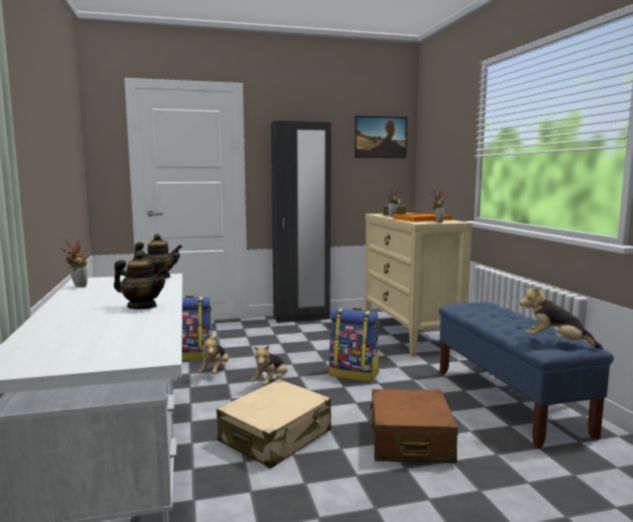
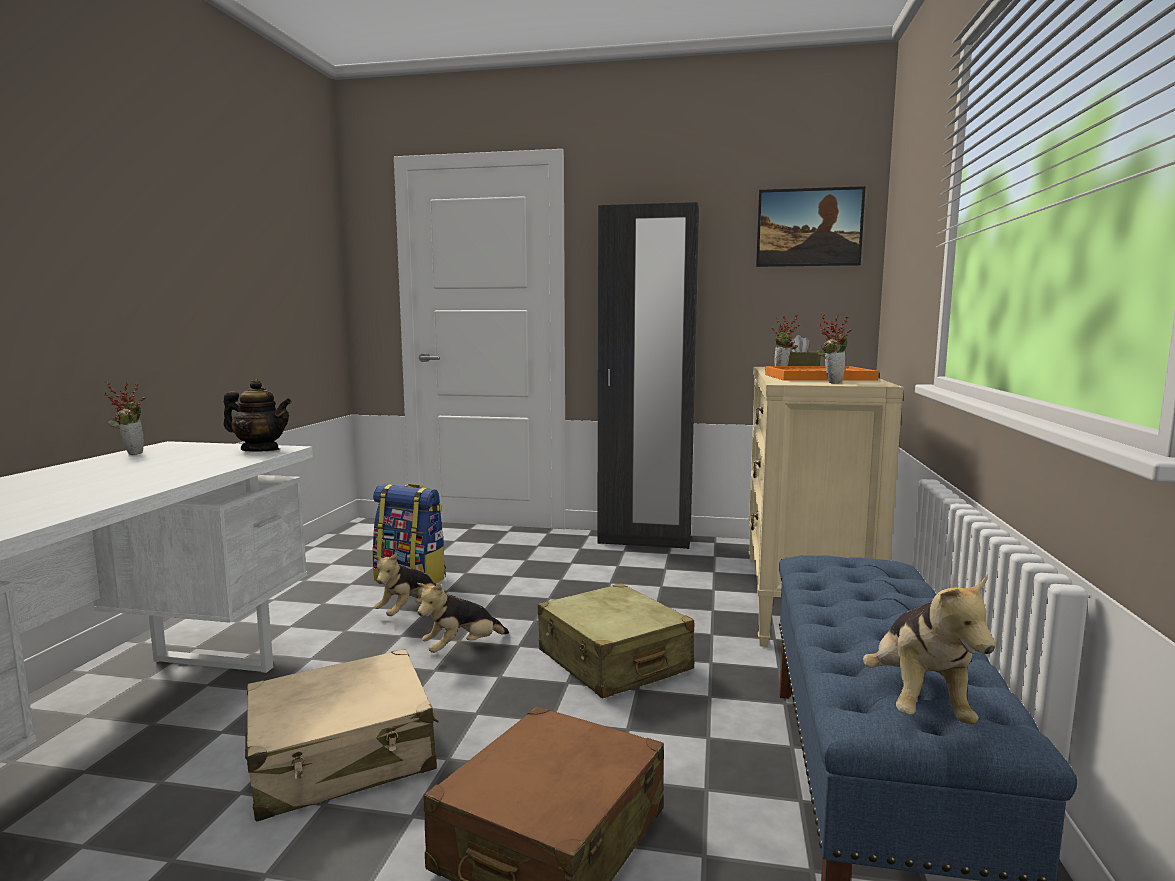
camera: 25 degrees right, 0 degrees up
teapot [114,251,168,309] -> none
backpack [329,308,379,382] -> beige suitcase [538,583,694,699]
plush toy [520,285,603,349] -> plush toy turned 135 degrees counterclockwise [863,574,995,724]

